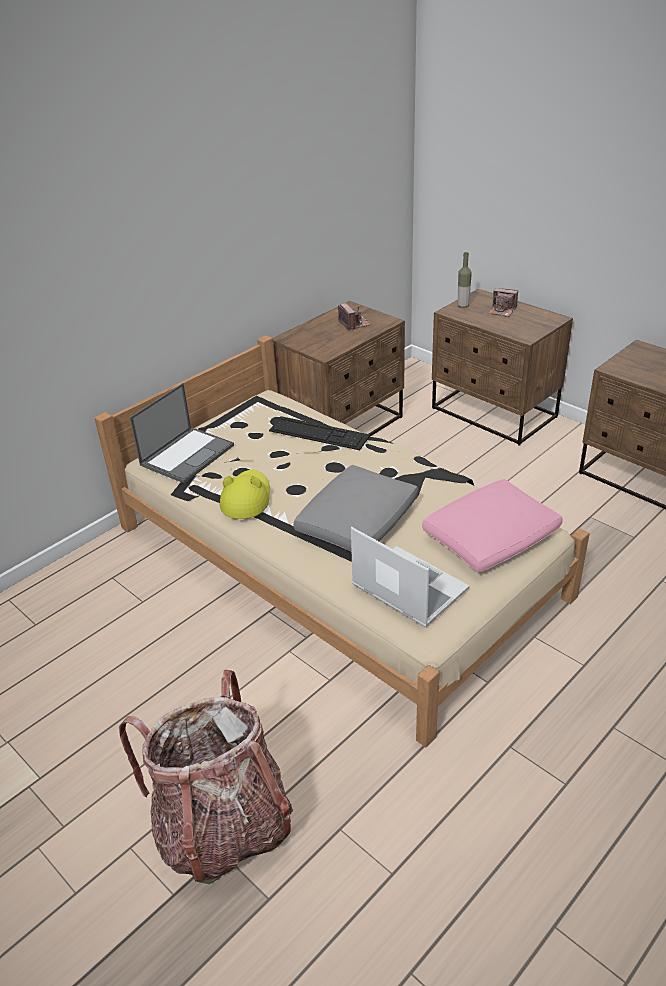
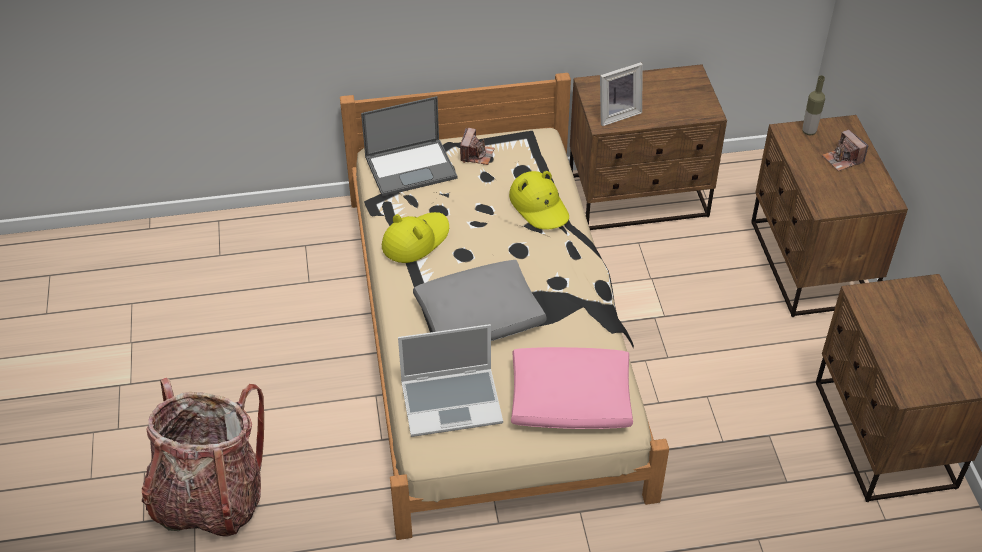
camera: 35 degrees right, 10 degrees up
keyboard [269,416,370,450] -> yellow hat [509,171,569,230]
camera [338,303,371,330] -> camera moved to [460,128,495,165]
laptop [351,527,469,628] -> laptop turned 90 degrees clockwise [398,324,503,437]
none -> picture frame [600,62,643,126]

